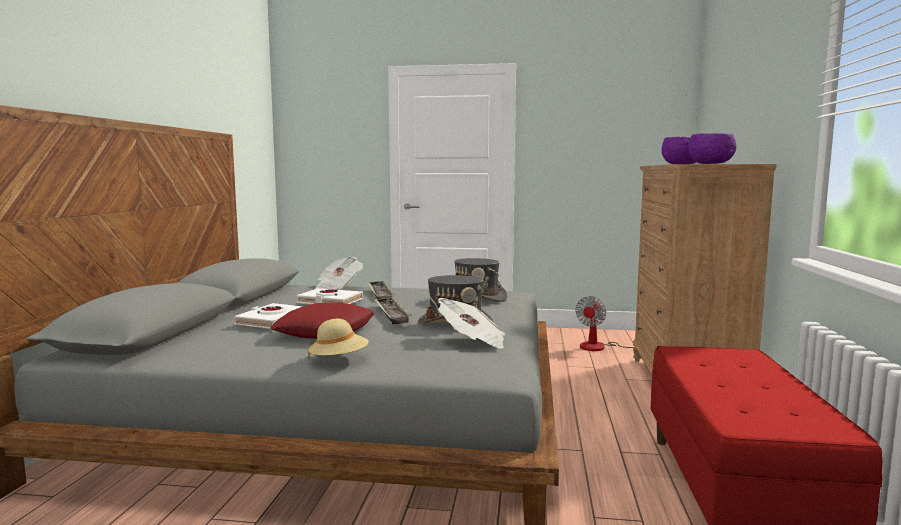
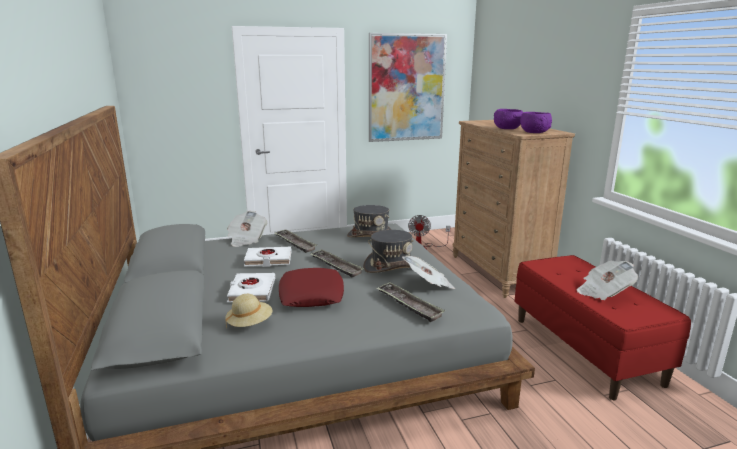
camera: 25 degrees left, 10 degrees up
beige hat [308,319,369,361] -> beige hat moved to [225,294,273,328]
none -> picture [369,33,447,142]
none -> tray [376,282,445,322]
none -> newspaper [577,261,638,300]

